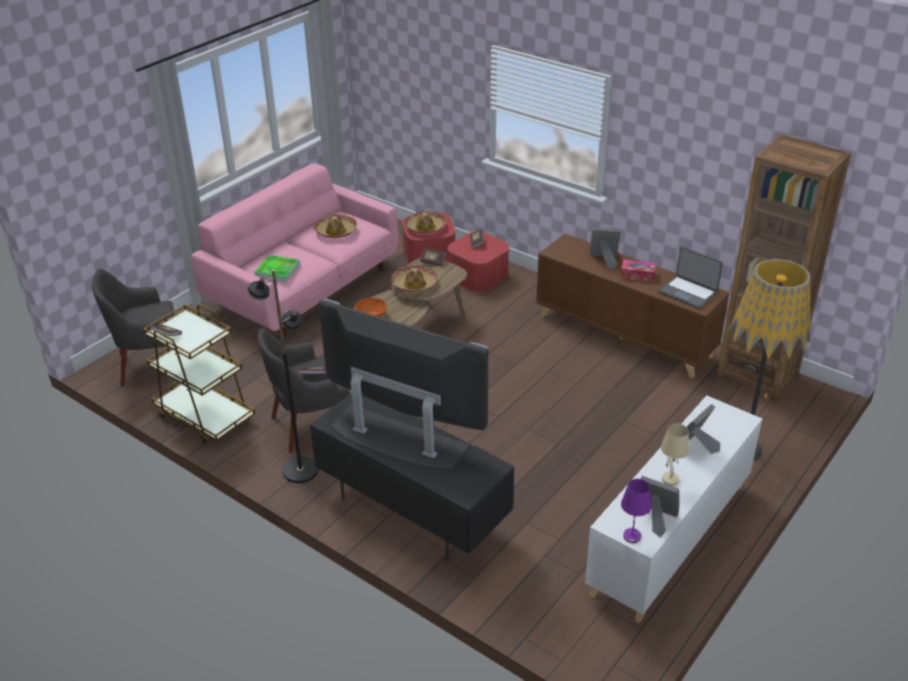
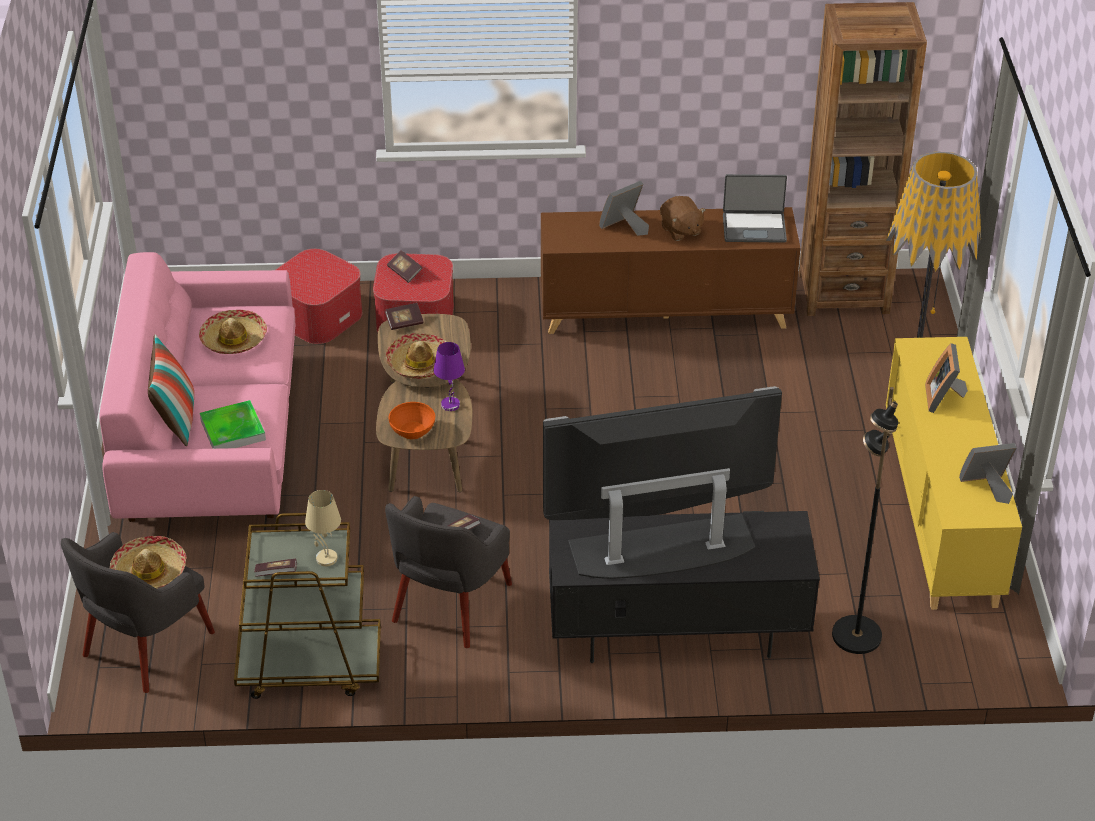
camera: 40 degrees left, 5 degrees up
black floor lamp [247,269,319,483] -> black floor lamp moved to [832,387,898,654]
hat [405,211,446,234] -> hat moved to [110,536,187,588]
white cabinet [585,395,762,623] -> yellow cabinet [886,337,1022,610]
tissue box [621,260,656,282] -> brown plush toy [660,196,706,241]
purple table lamp [621,479,652,543] -> purple table lamp moved to [433,342,465,411]
beige table lamp [661,424,690,486] -> beige table lamp moved to [305,490,341,567]
none -> pillow [148,334,194,446]

